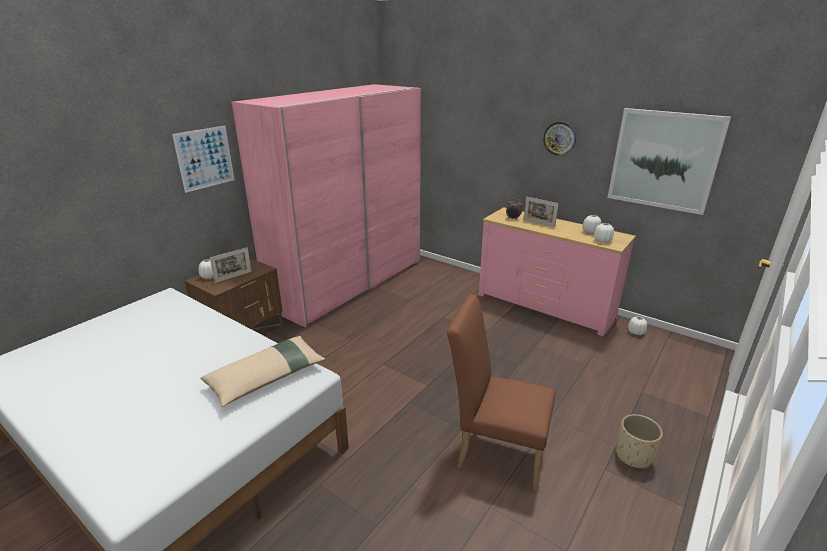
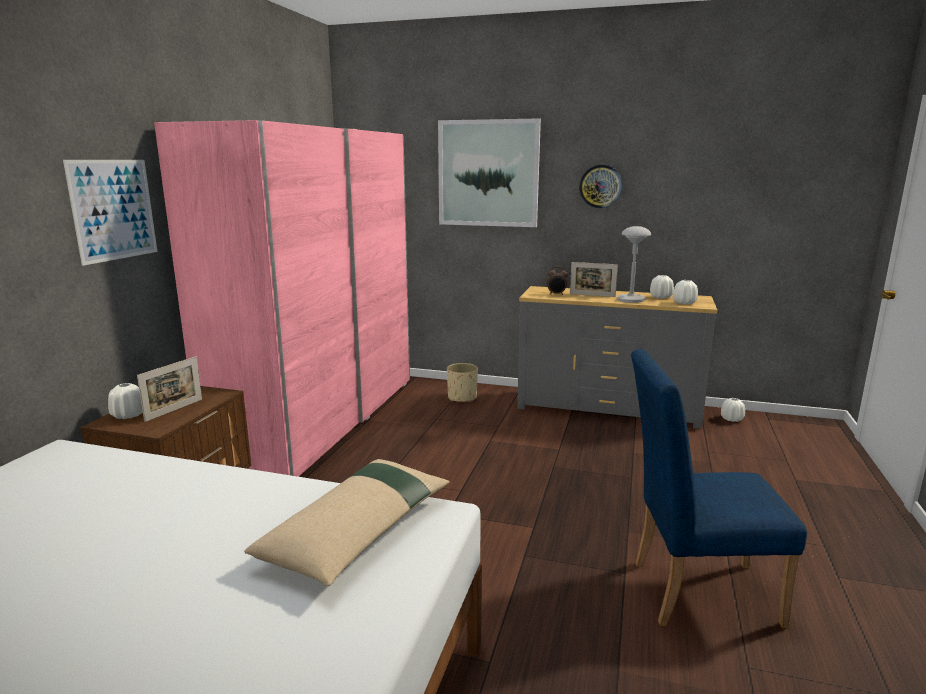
camera: 20 degrees left, 10 degrees down
brown chair [447,295,556,492] -> blue chair [631,349,807,629]
pink dresser [479,207,636,336] -> grey dresser [517,286,717,429]
picture [608,108,731,215] -> picture moved to [438,118,541,227]
beige planter [616,414,663,469] -> beige planter moved to [447,363,478,402]
none -> grey table lamp [617,226,651,303]

